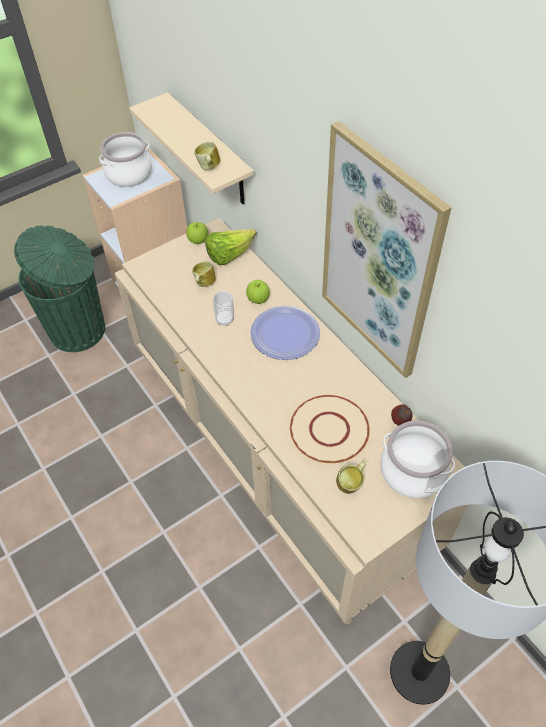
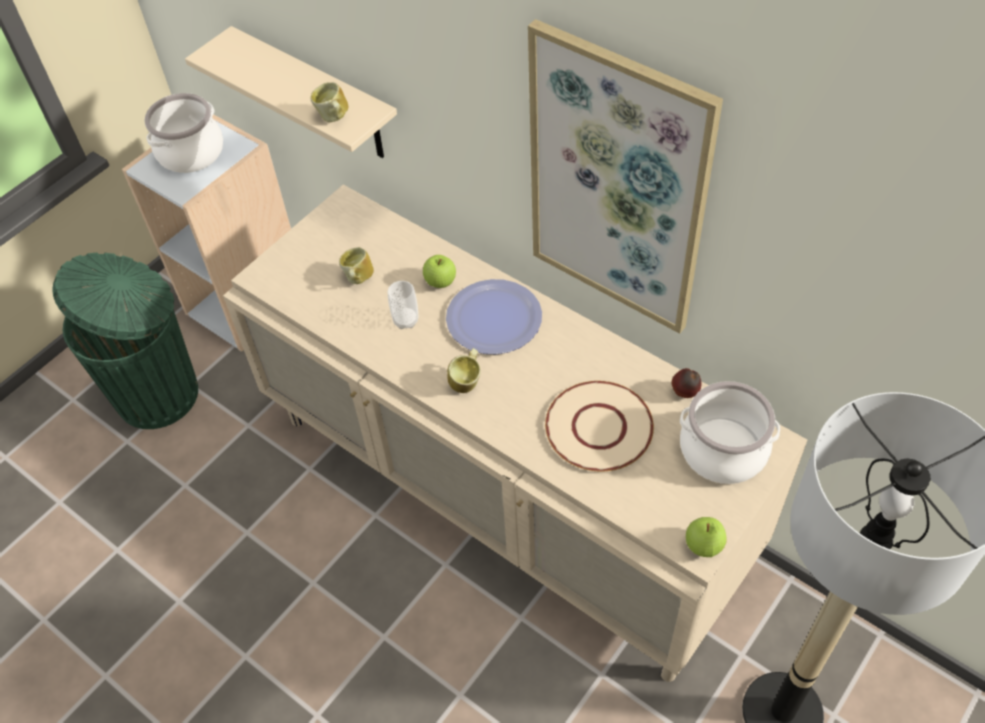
camera: 15 degrees left, 0 degrees up
apple [186,222,208,244] -> apple moved to [686,517,727,557]
lettuce [206,229,256,266] -> none
mug [336,461,366,494] -> mug moved to [447,348,481,393]

